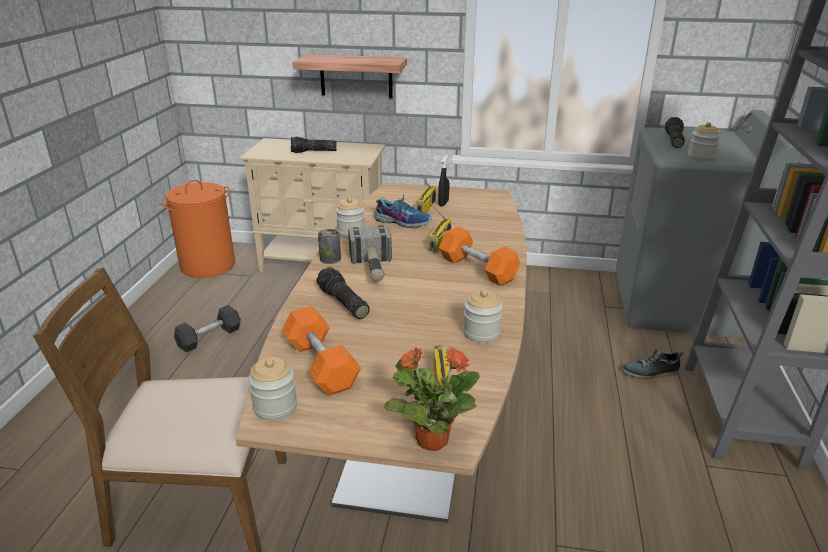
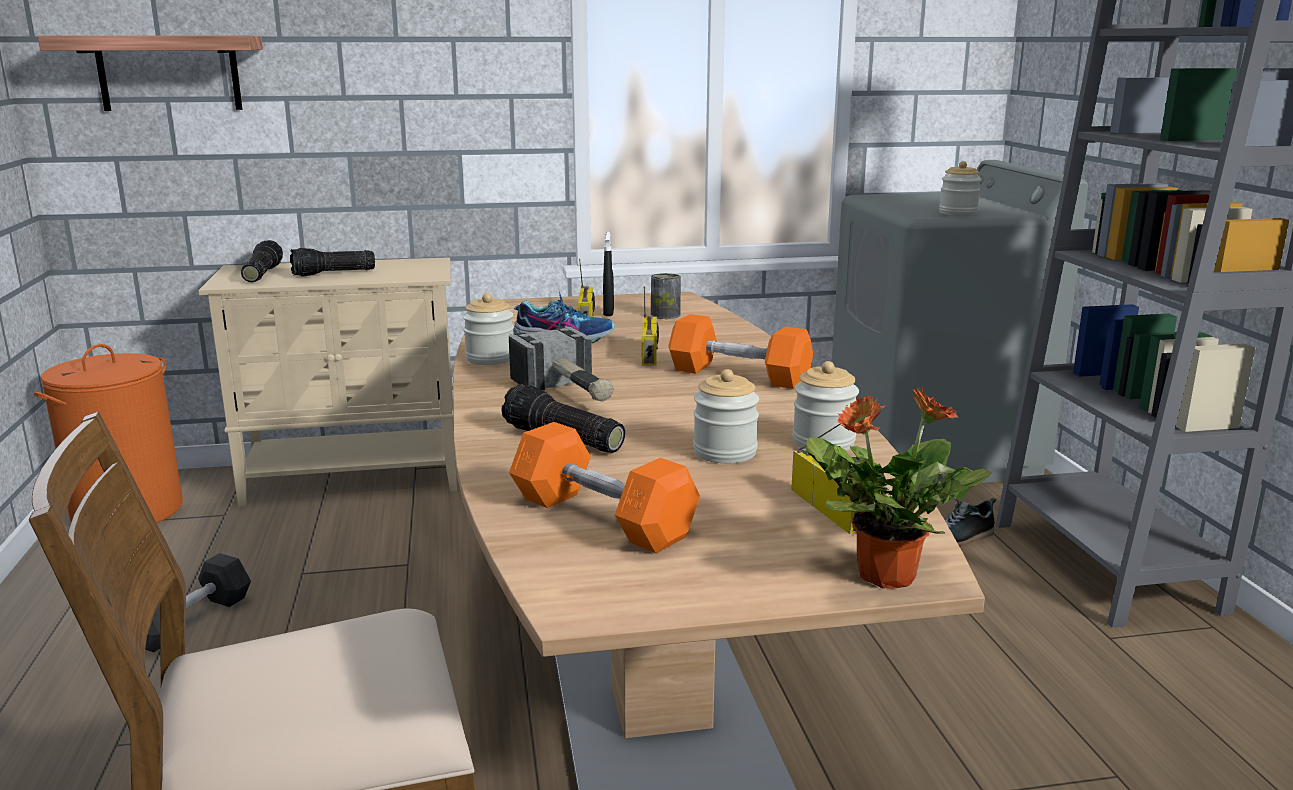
camera: 20 degrees left, 10 degrees down
jar [248,357,297,421] -> jar moved to [693,369,759,463]
shelf [292,54,407,98] -> shelf moved to [38,35,263,111]
can [318,229,341,264] -> can moved to [651,273,681,319]
flashlight [665,117,685,148] -> flashlight moved to [241,240,283,282]

